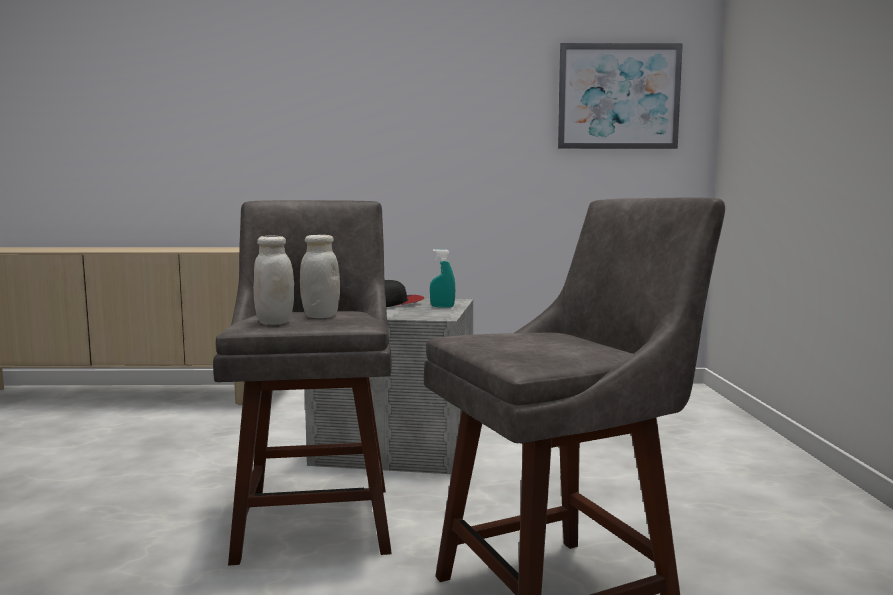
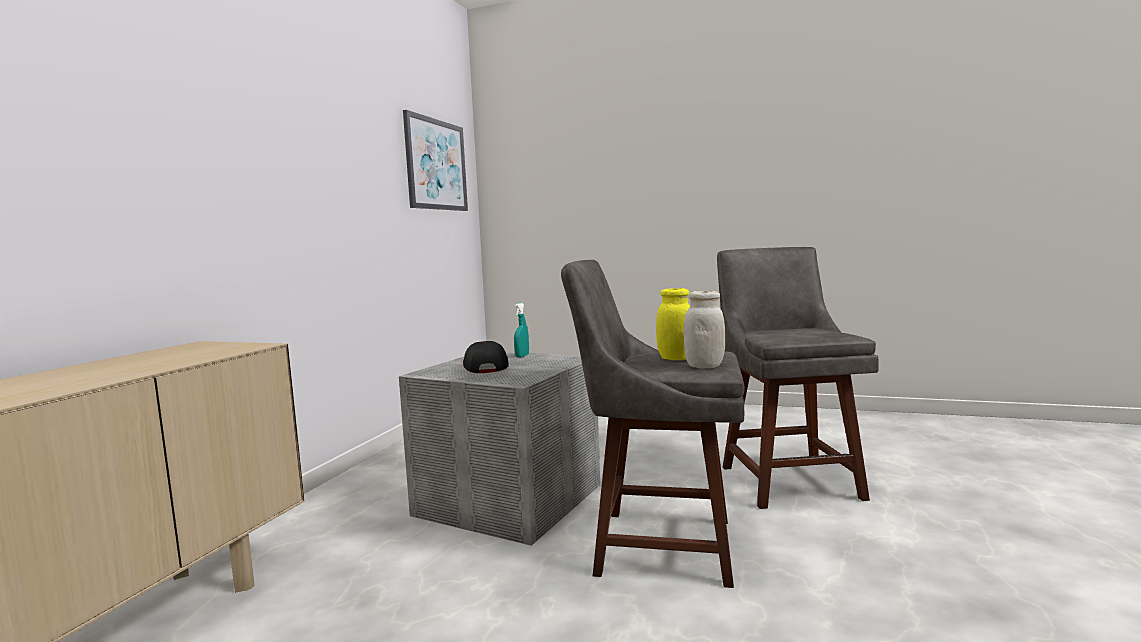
camera: 70 degrees left, 0 degrees up
white jar [300,235,340,318] -> yellow jar [656,288,690,360]

